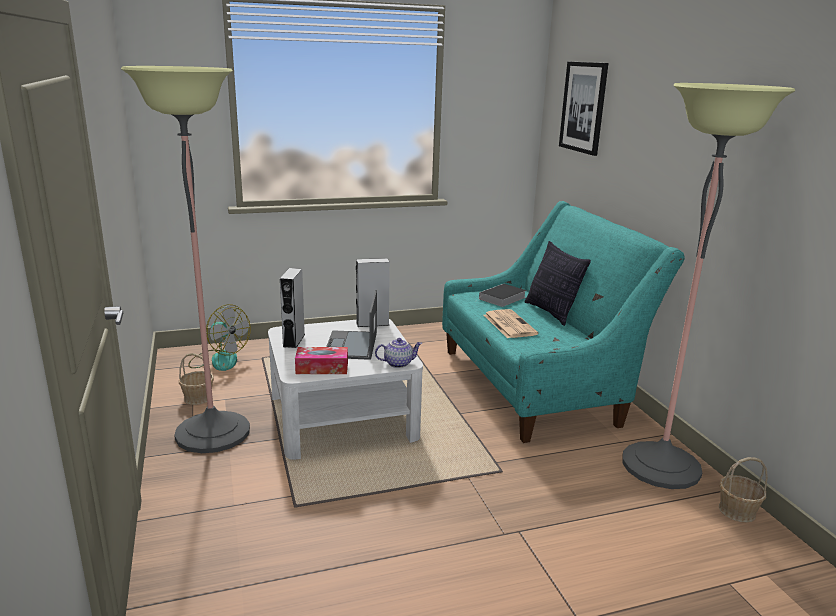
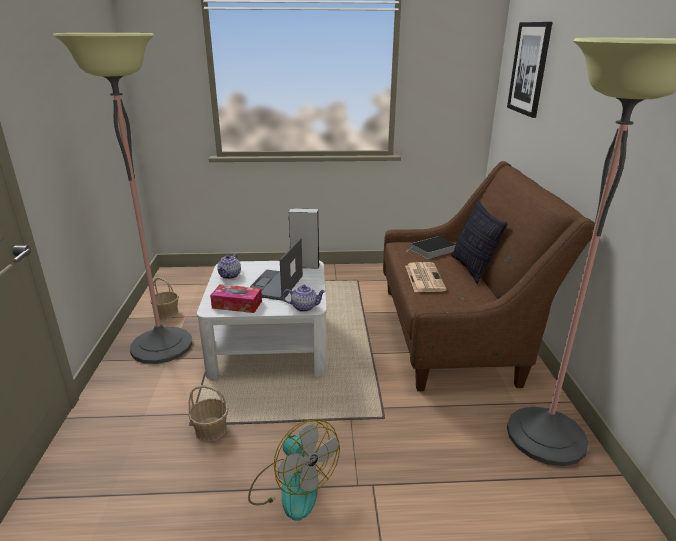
camera: 15 degrees right, 5 degrees up
fan [188,304,251,371] -> fan moved to [248,419,340,521]
grey speaker [280,268,305,348] -> teapot [217,253,241,279]
turquoise sofa [442,201,685,443] -> brown sofa [383,161,595,391]
basket [719,457,768,522] -> basket moved to [188,385,228,442]

